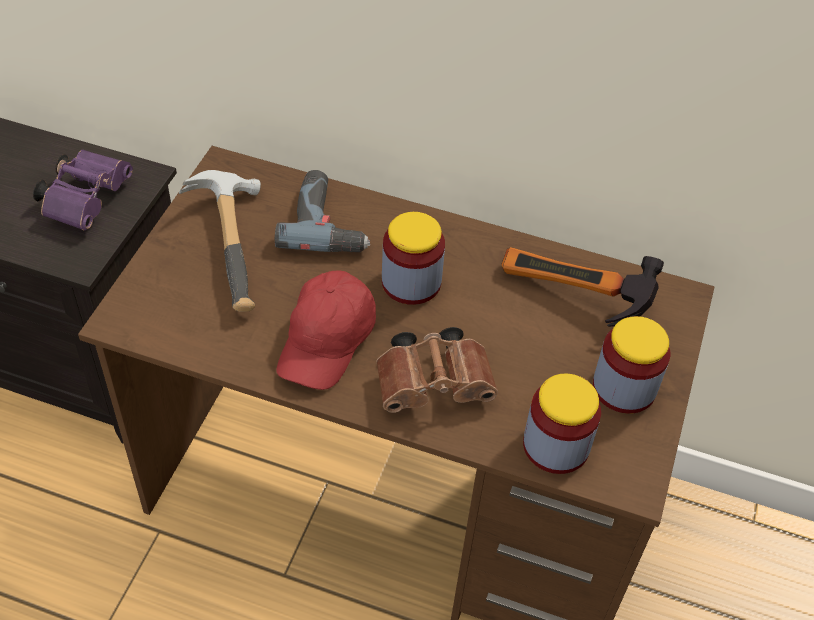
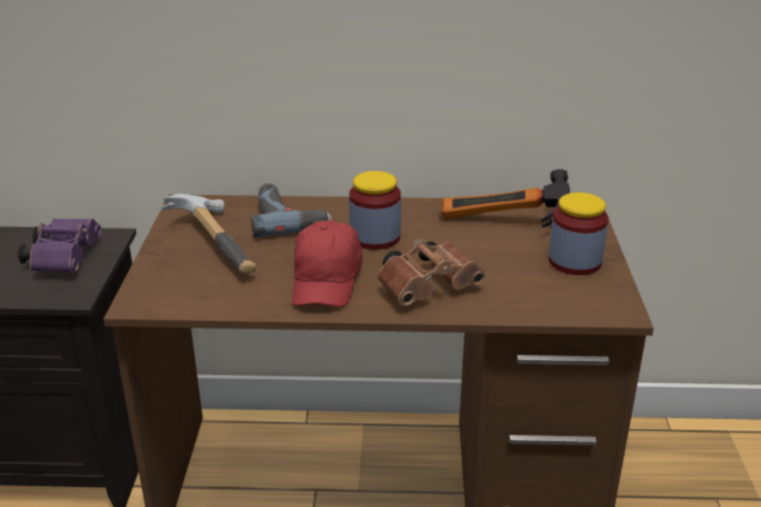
camera: 15 degrees left, 20 degrees down
jar [523,373,601,474] -> none

